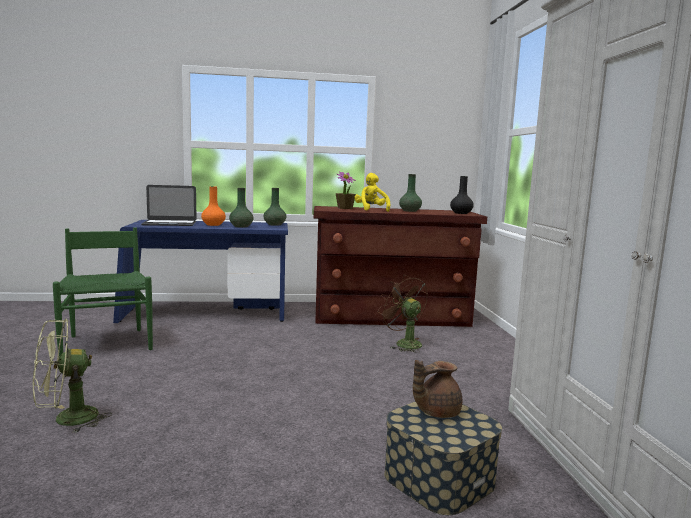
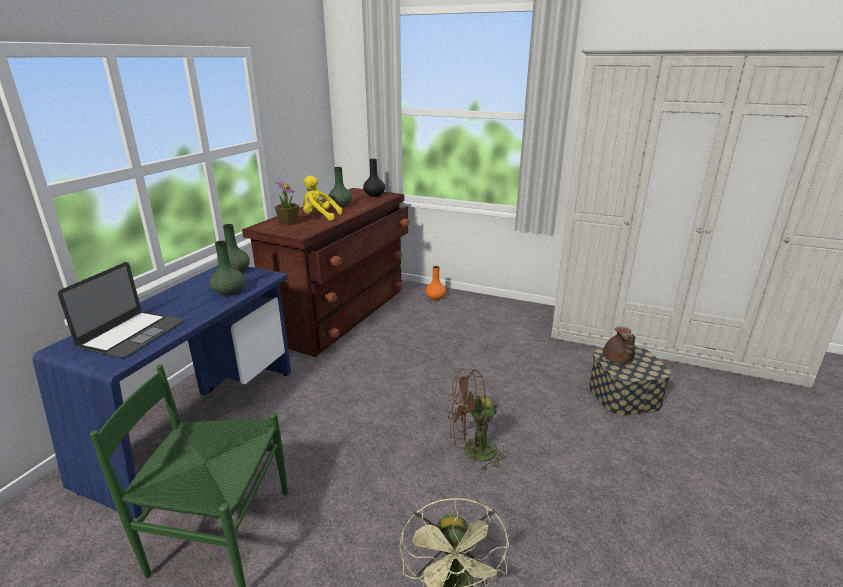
camera: 60 degrees left, 15 degrees up
orange vase [201,186,226,226] -> orange vase moved to [425,266,446,300]
brown fan [378,275,428,353] -> brown fan moved to [448,369,509,472]

